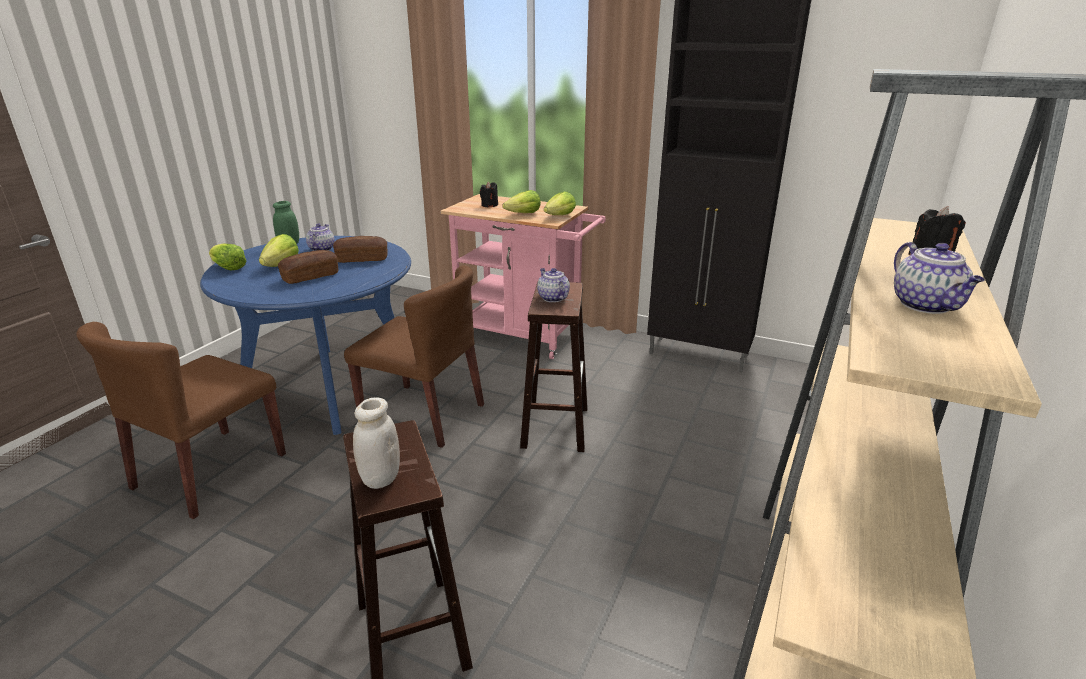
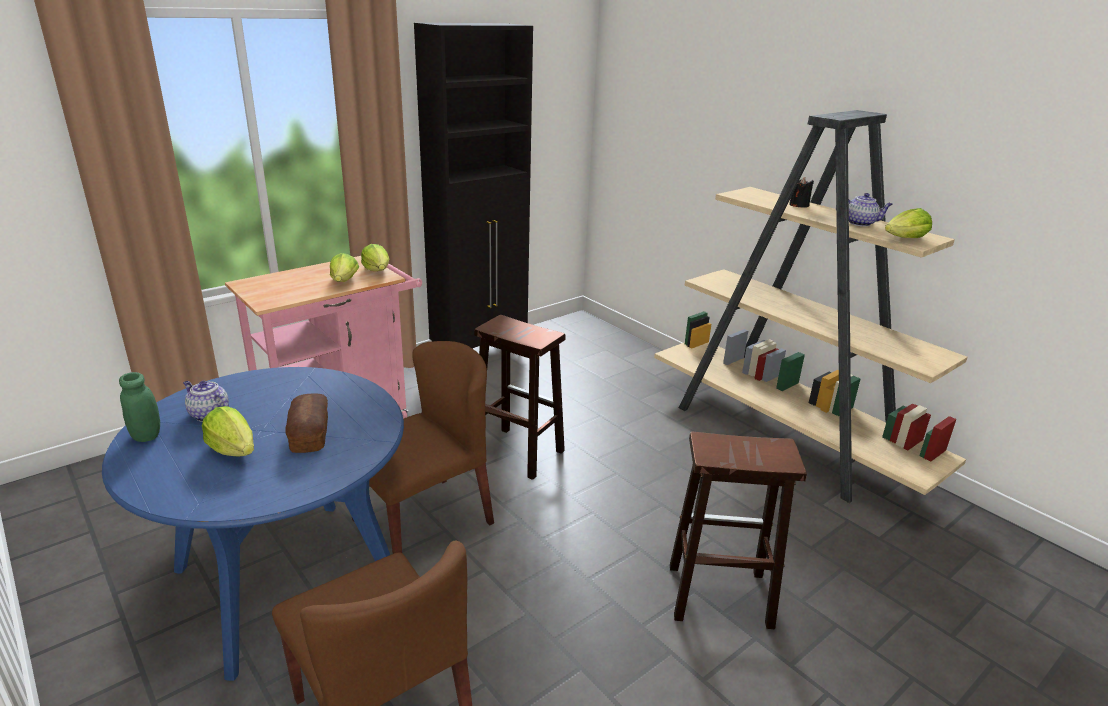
camera: 65 degrees left, 0 degrees up
lettuce [209,243,246,270] -> lettuce moved to [885,208,932,238]
bread [333,236,387,263] -> none
white jar [353,398,400,489] -> none
black candle [480,181,498,208] -> none
teapot [537,268,570,302] -> none

